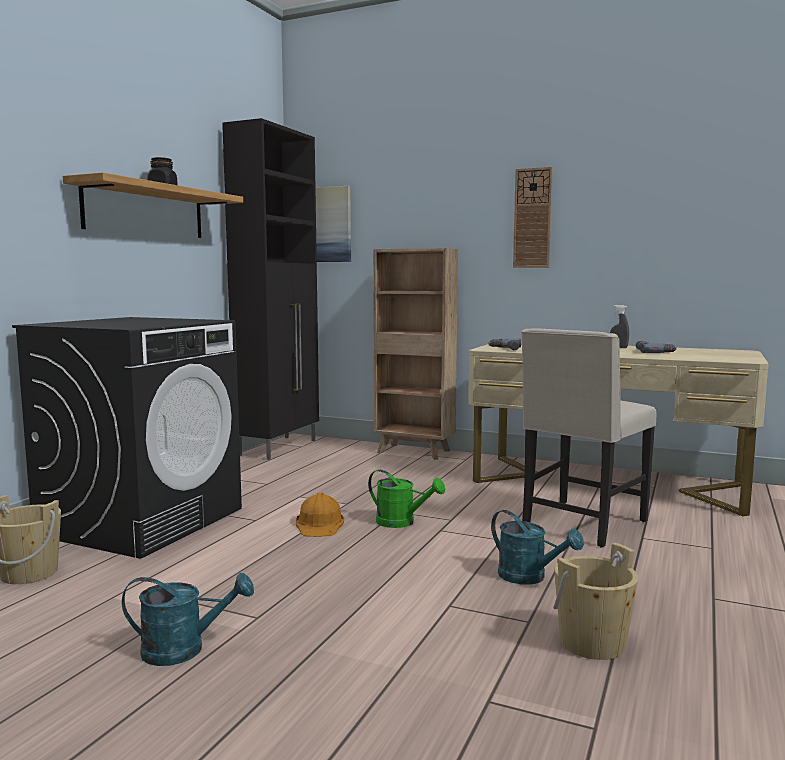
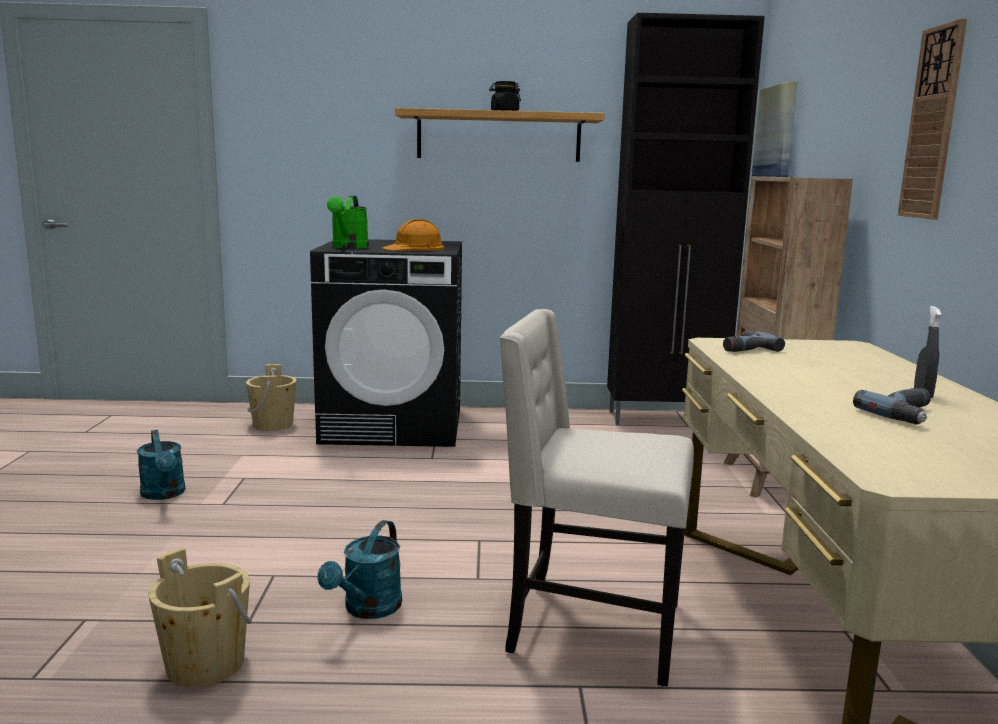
camera: 65 degrees right, 5 degrees up
orange hard hat [296,493,344,537] -> orange hard hat moved to [382,219,444,251]
green watering can [368,470,445,528] -> green watering can moved to [327,196,369,249]

